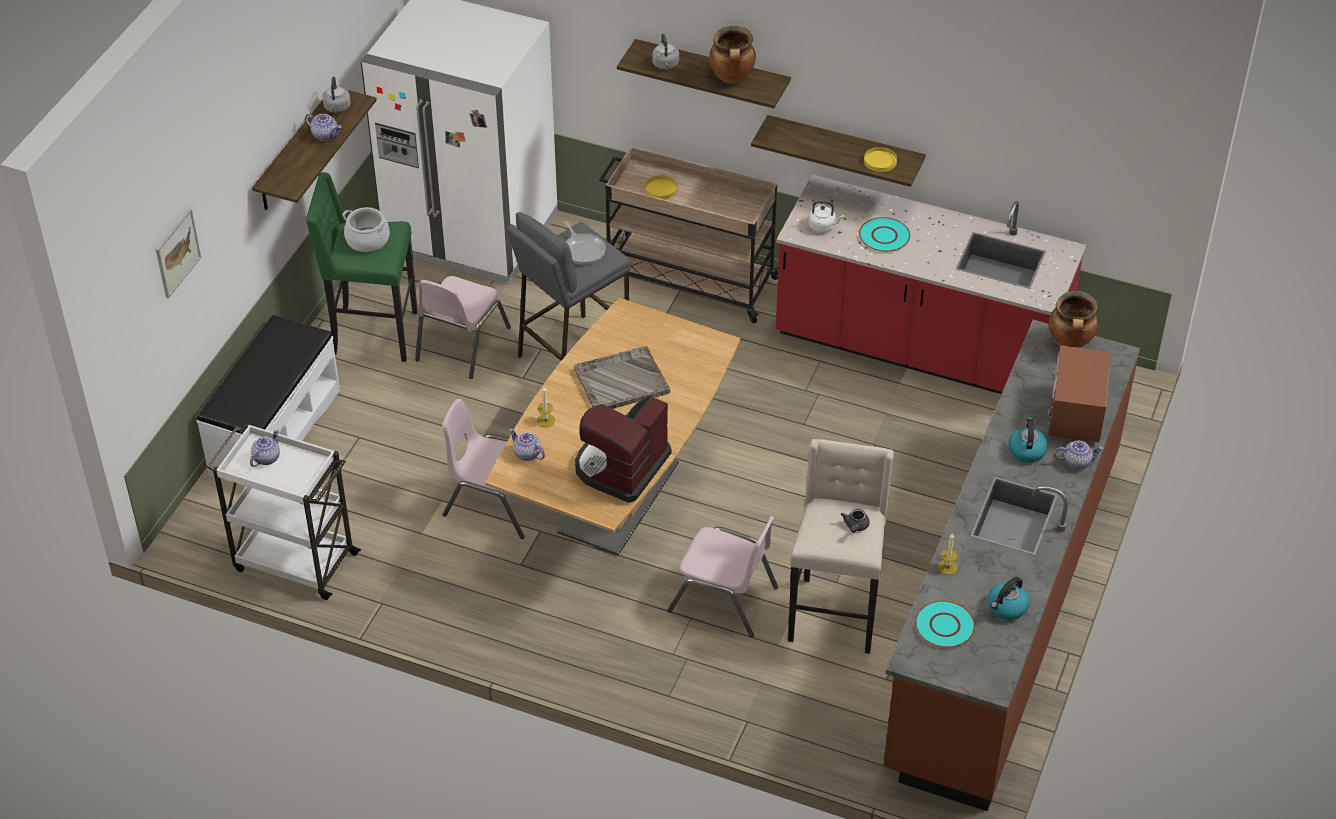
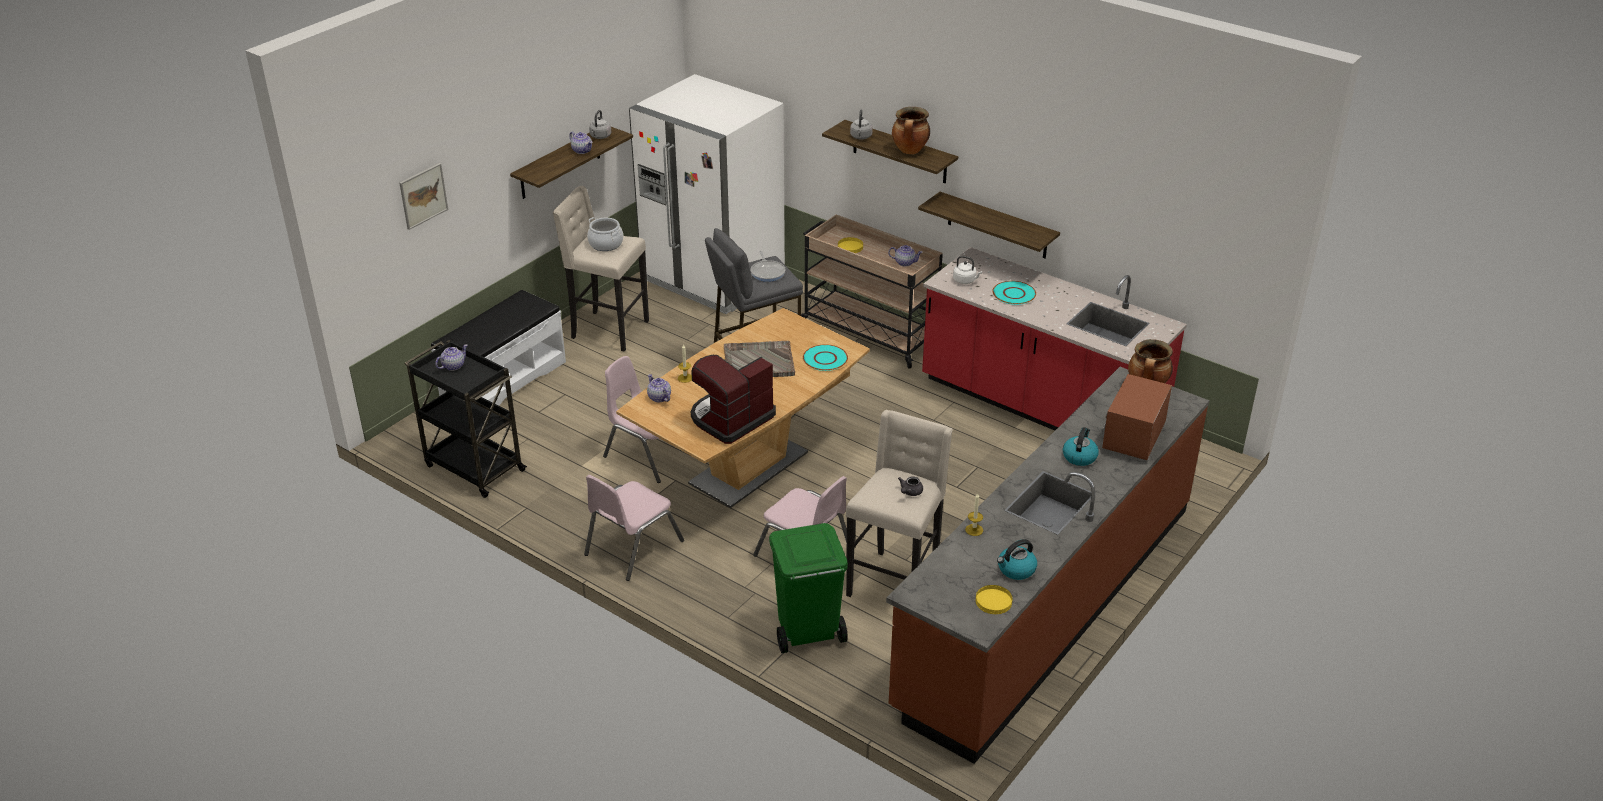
camera: 15 degrees right, 10 degrees down
white cart [207,423,361,600] -> black cart [405,340,527,498]
green stool [306,172,418,362] -> beige stool [553,186,649,352]
pink chair [415,276,511,379] -> pink chair moved to [584,475,684,581]
yellow plate [864,147,897,172] -> yellow plate moved to [976,585,1013,614]
turquoise plate [915,600,975,648] -> turquoise plate moved to [803,344,848,371]
teapot [1054,441,1103,470] -> teapot moved to [888,245,923,267]
none -> green trash can [769,523,848,653]

